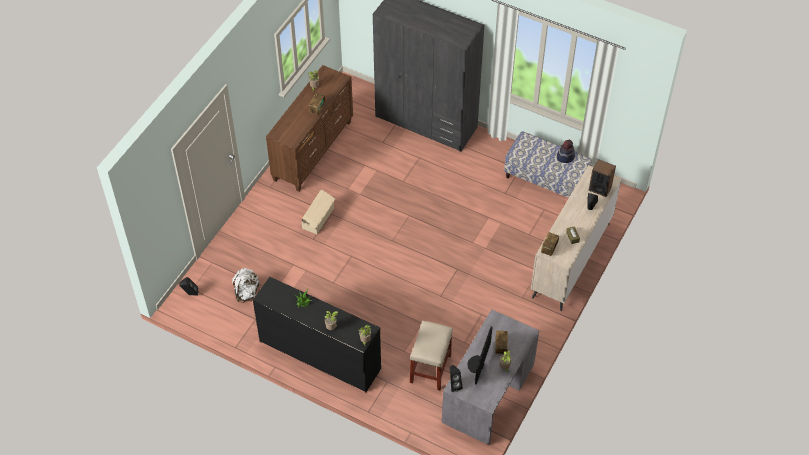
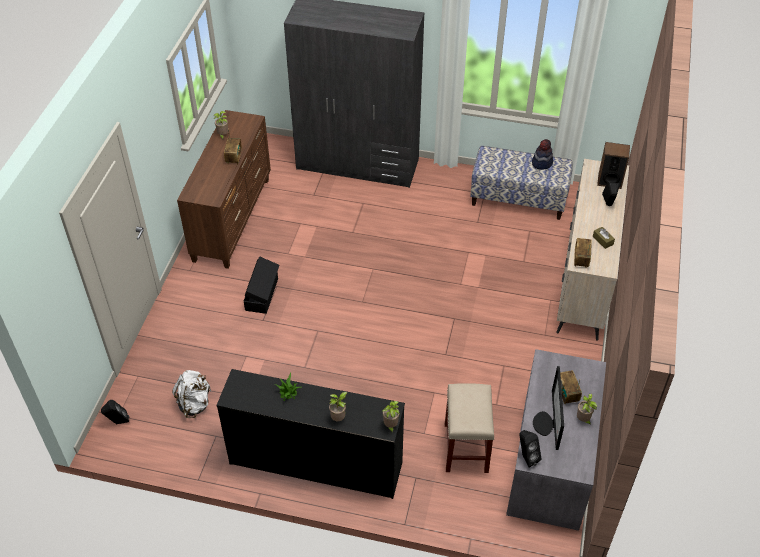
camera: 15 degrees left, 5 degrees down
beige storage box [301,189,335,234] -> black storage box [244,256,279,314]

